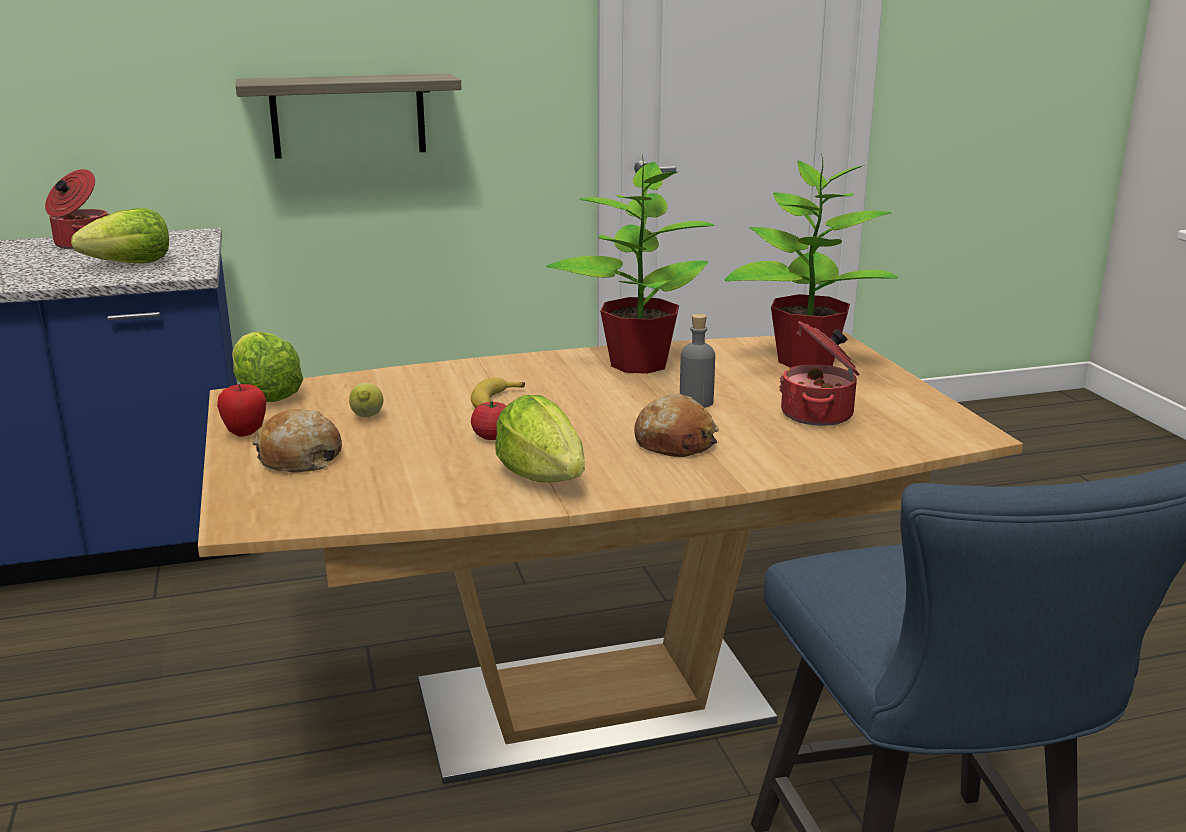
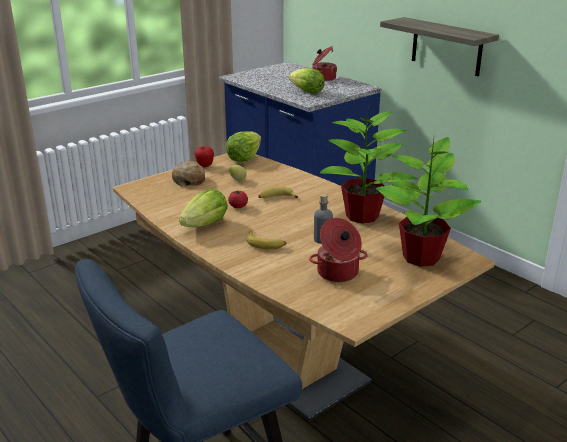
camera: 65 degrees right, 5 degrees up
bread [634,394,719,457] -> banana [246,232,286,249]

